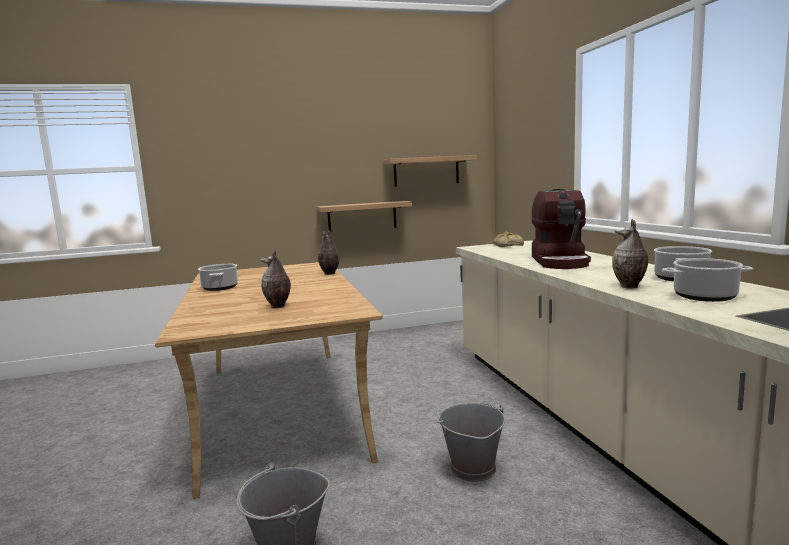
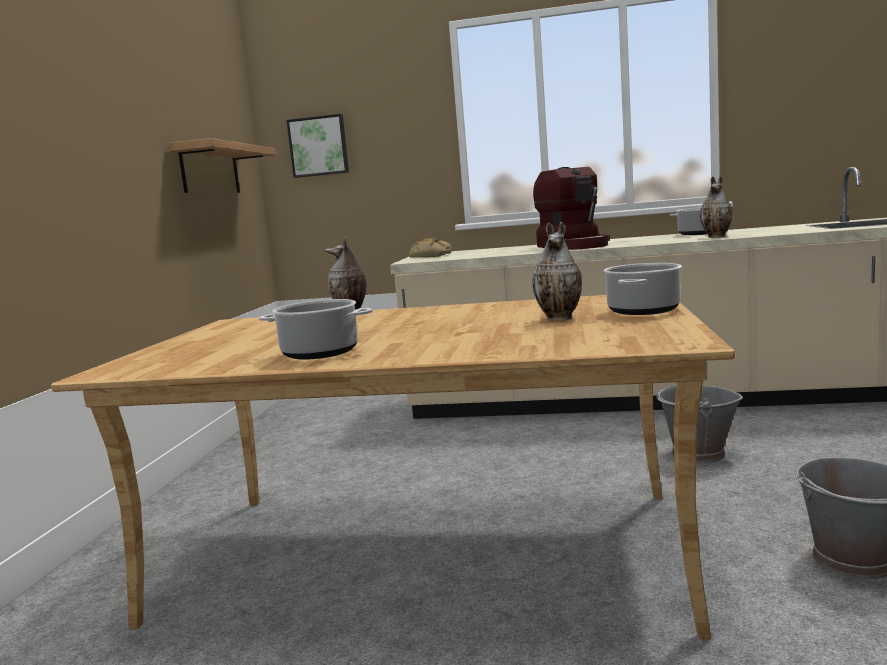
camera: 65 degrees left, 0 degrees up
shelf [317,201,412,232] -> none
coffee machine [531,189,591,269] -> coffee machine turned 45 degrees clockwise [533,167,610,250]
cooking pot [662,258,753,302] -> cooking pot moved to [604,263,682,315]
none -> picture [286,114,349,178]

